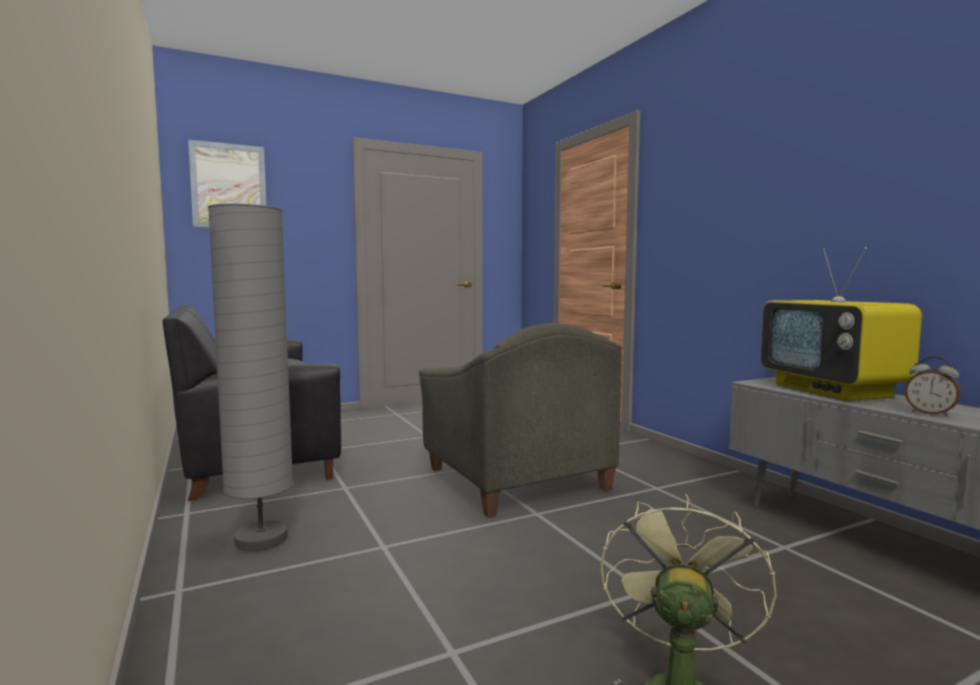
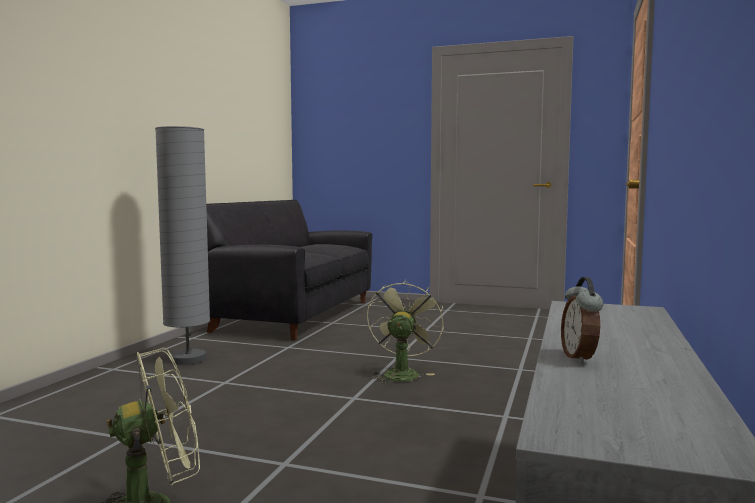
camera: 45 degrees right, 0 degrees up
picture [188,140,266,228] -> none
grey armchair [418,323,622,517] -> green fan [367,279,444,384]
television [761,247,922,401] -> none

